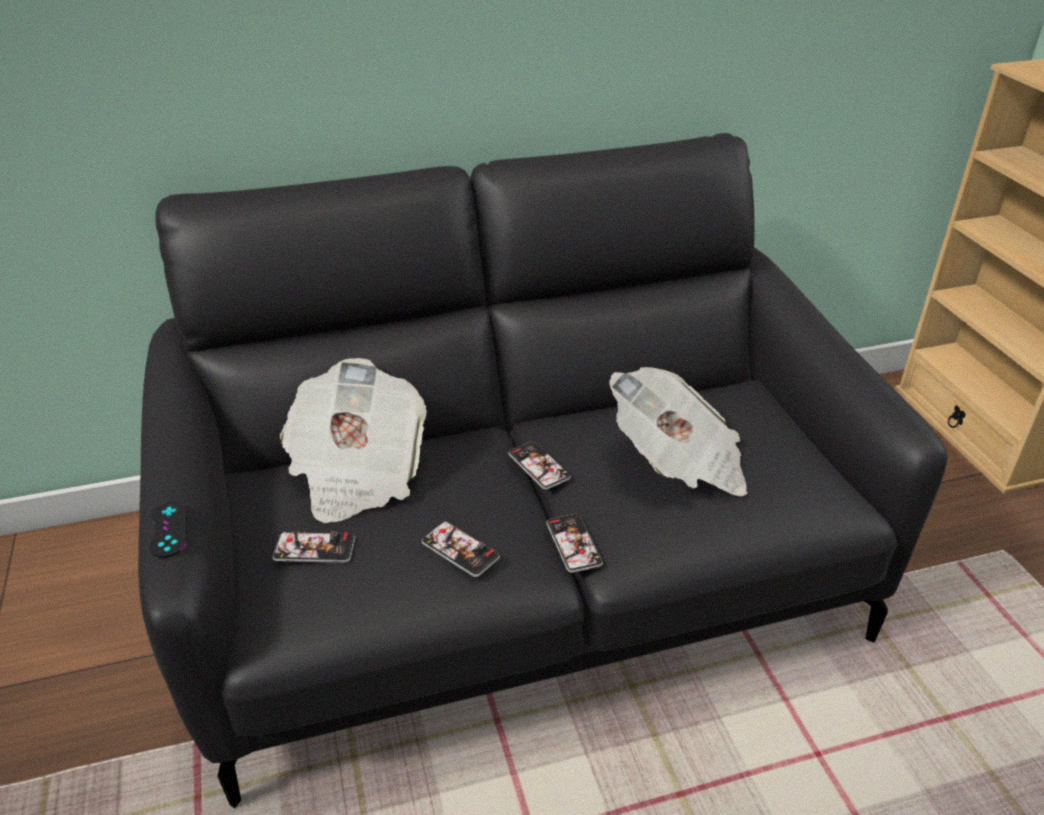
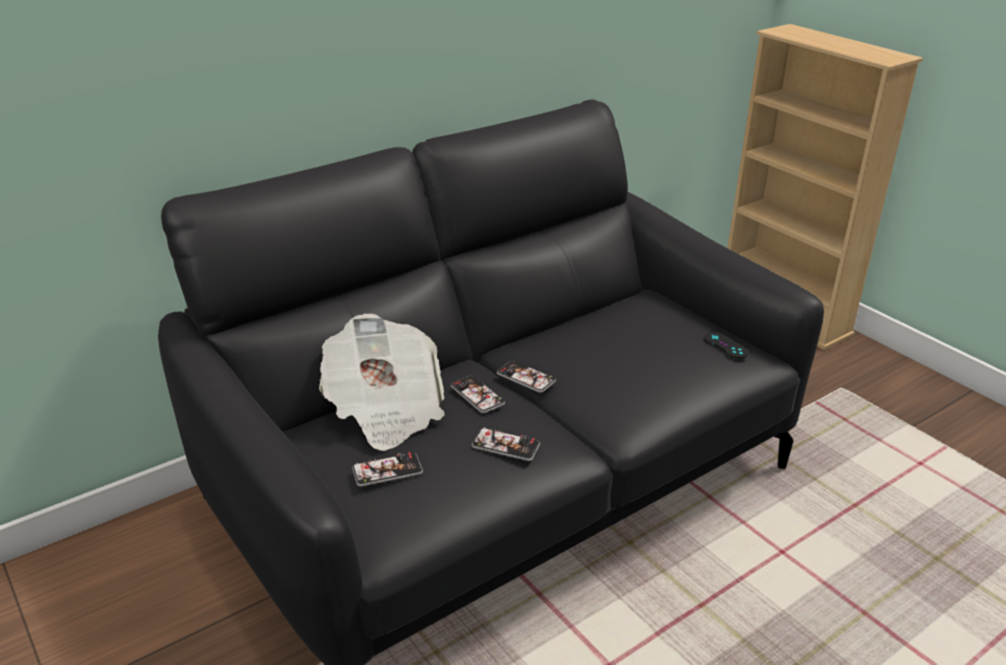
camera: 20 degrees left, 5 degrees down
black game controller [149,501,187,558] -> black game controller moved to [704,332,748,358]
phone [546,514,603,573] -> phone moved to [451,376,505,413]
newspaper [609,367,747,496] -> none

